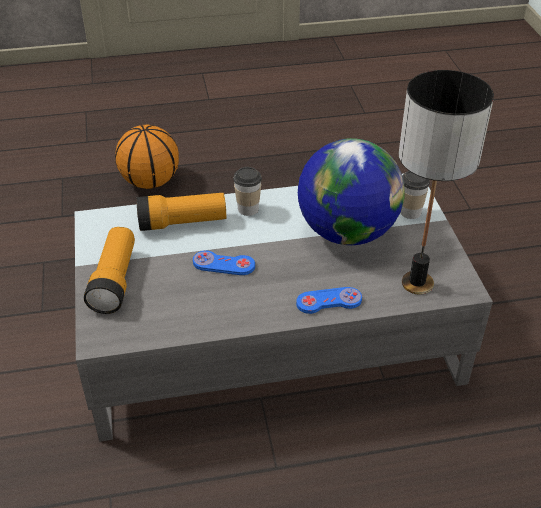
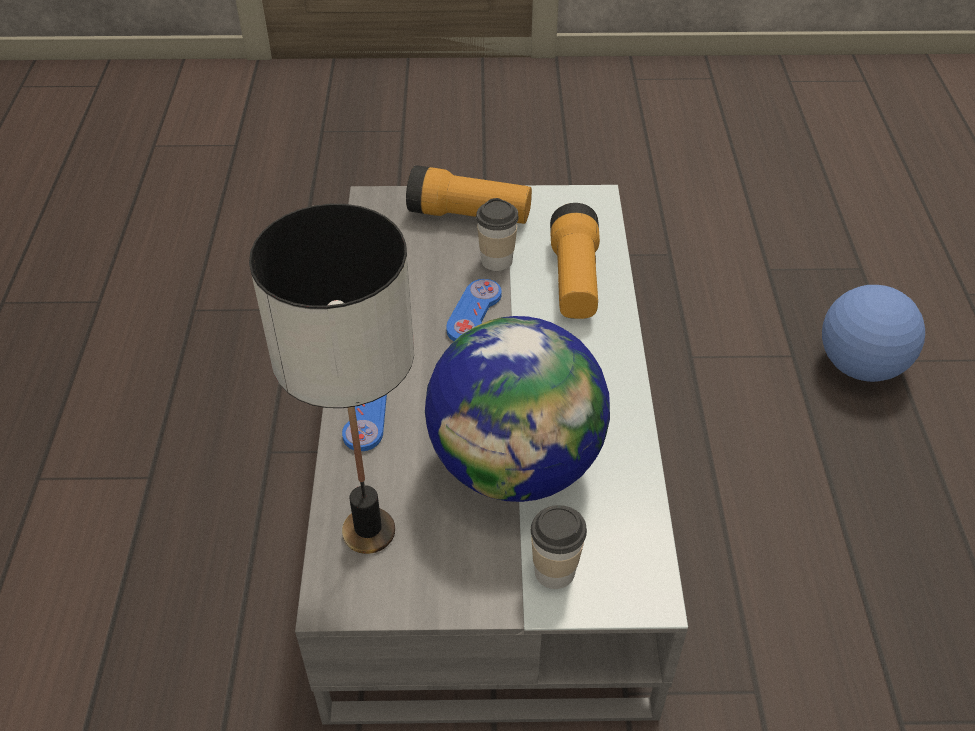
camera: 100 degrees right, 5 degrees up
basketball [115,125,179,189] -> football [822,285,925,382]
cup [233,167,262,216] -> cup moved to [476,198,519,271]

